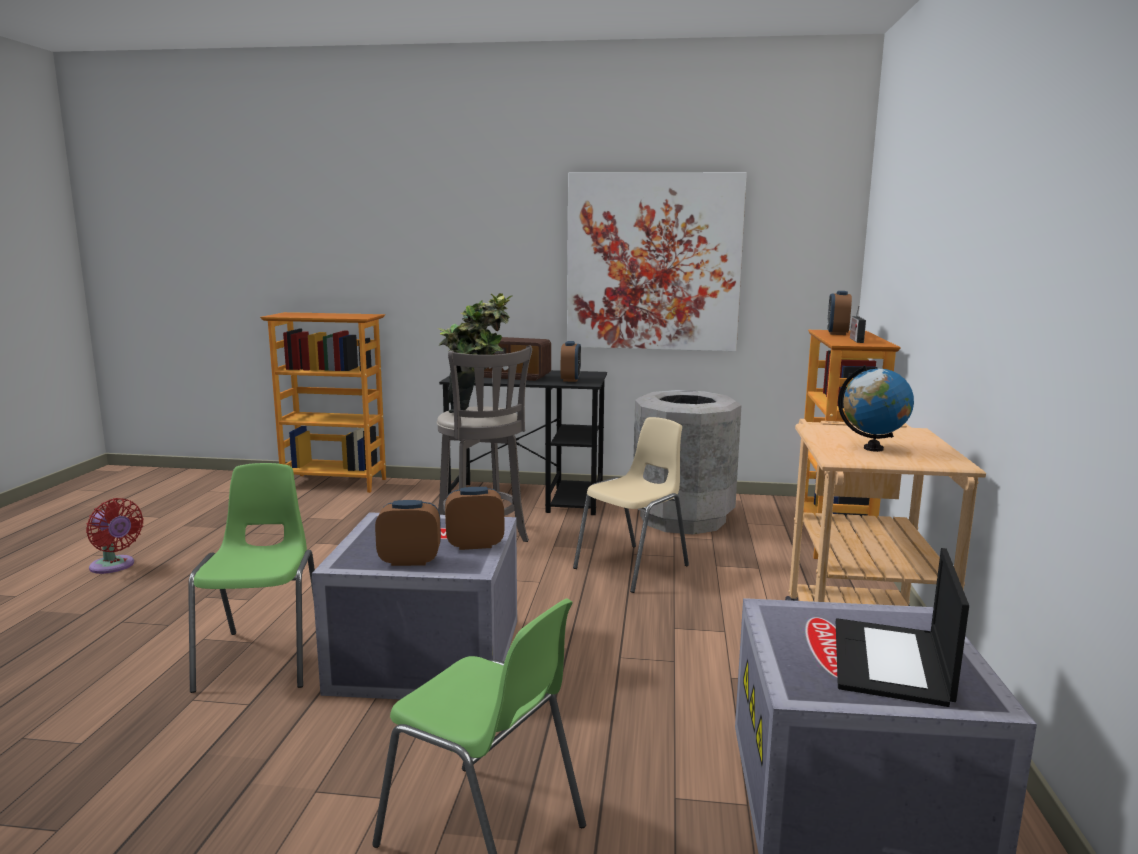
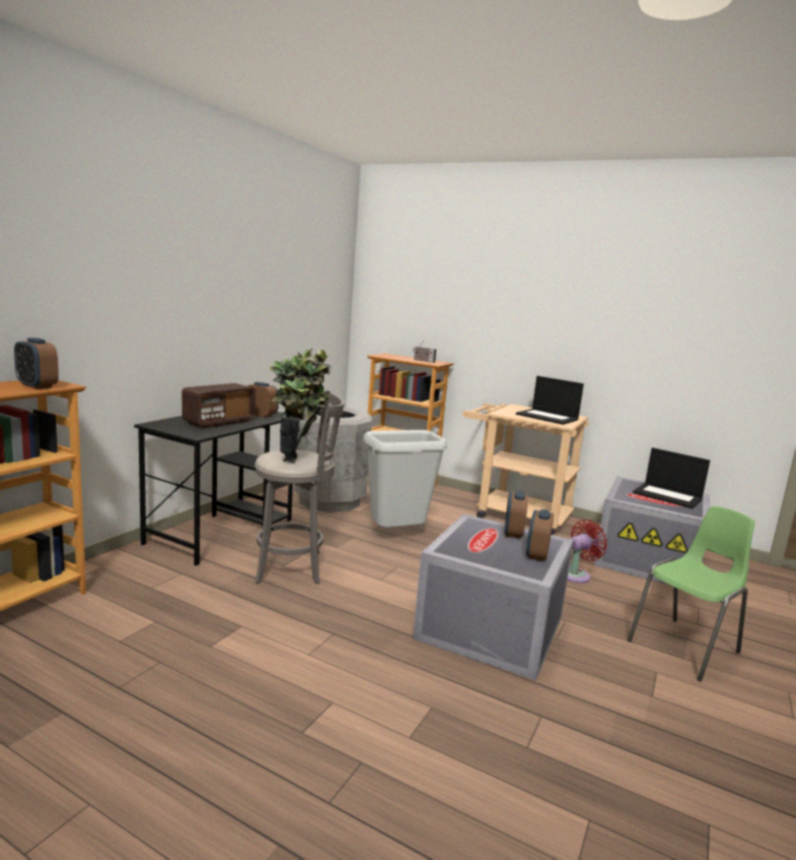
camera: 70 degrees left, 0 degrees up
red fan [86,498,144,574] -> red fan moved to [567,520,607,583]
green chair [188,463,315,693] -> none
picture [567,172,747,351] -> none
beige chair [573,417,689,593] -> grey trash can [364,430,447,528]
alarm clock [827,291,852,335] -> alarm clock moved to [14,338,59,389]
globe [838,365,914,452] -> laptop [516,376,584,425]

